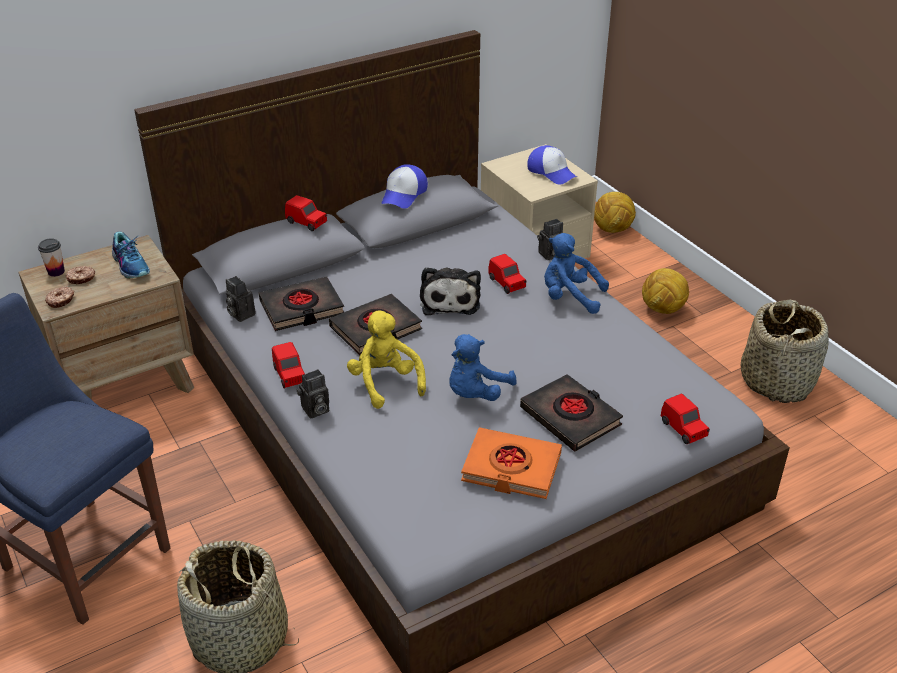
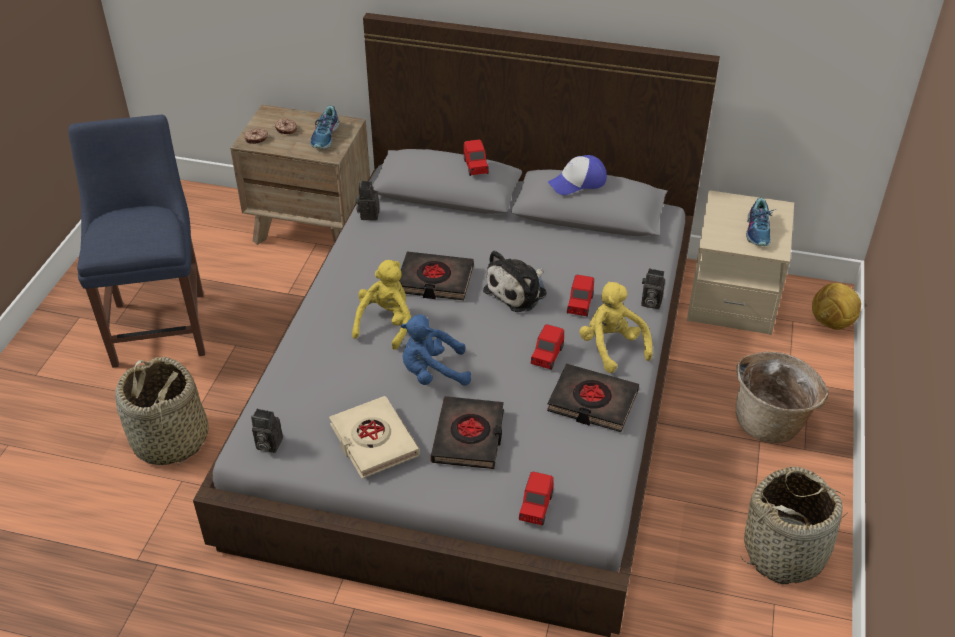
camera: 45 degrees right, 5 degrees up
cup [38,238,65,277] -> none
black book [259,277,344,331] -> black book moved to [547,364,639,432]
red toy car [272,342,305,389] -> red toy car moved to [531,324,564,370]
camera [297,369,329,419] -> camera moved to [251,409,283,453]
orange book [461,427,562,499] -> beige book [329,396,420,478]
cap [527,145,577,185] -> shoe [746,198,777,246]
blue plush toy [544,233,609,314] -> yellow plush toy [579,282,653,373]
football [642,268,689,314] -> basket [736,351,829,443]

